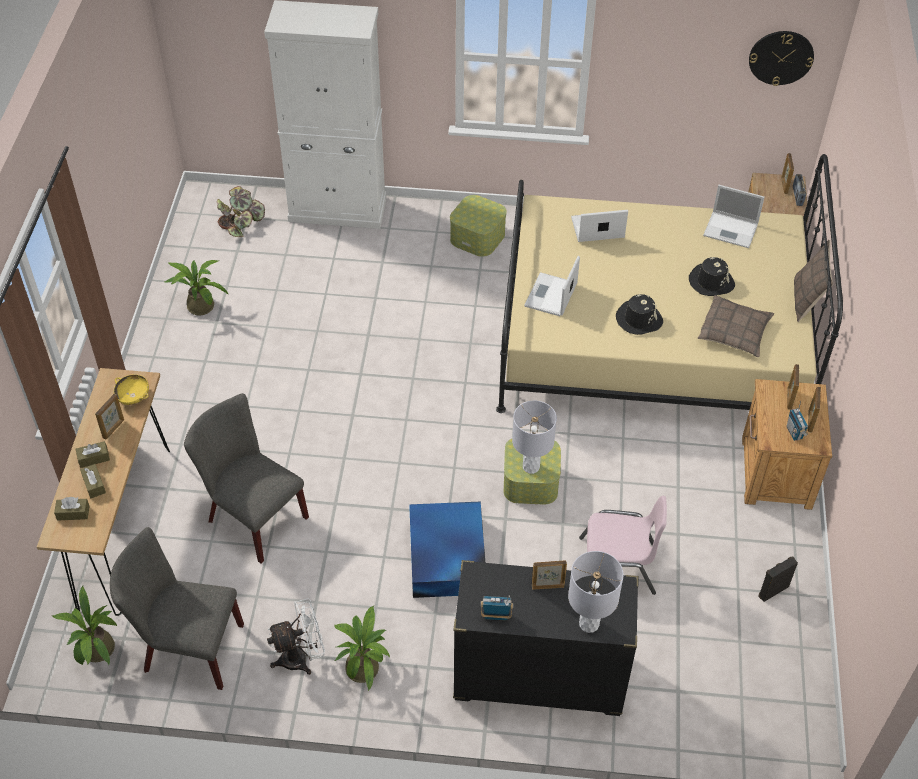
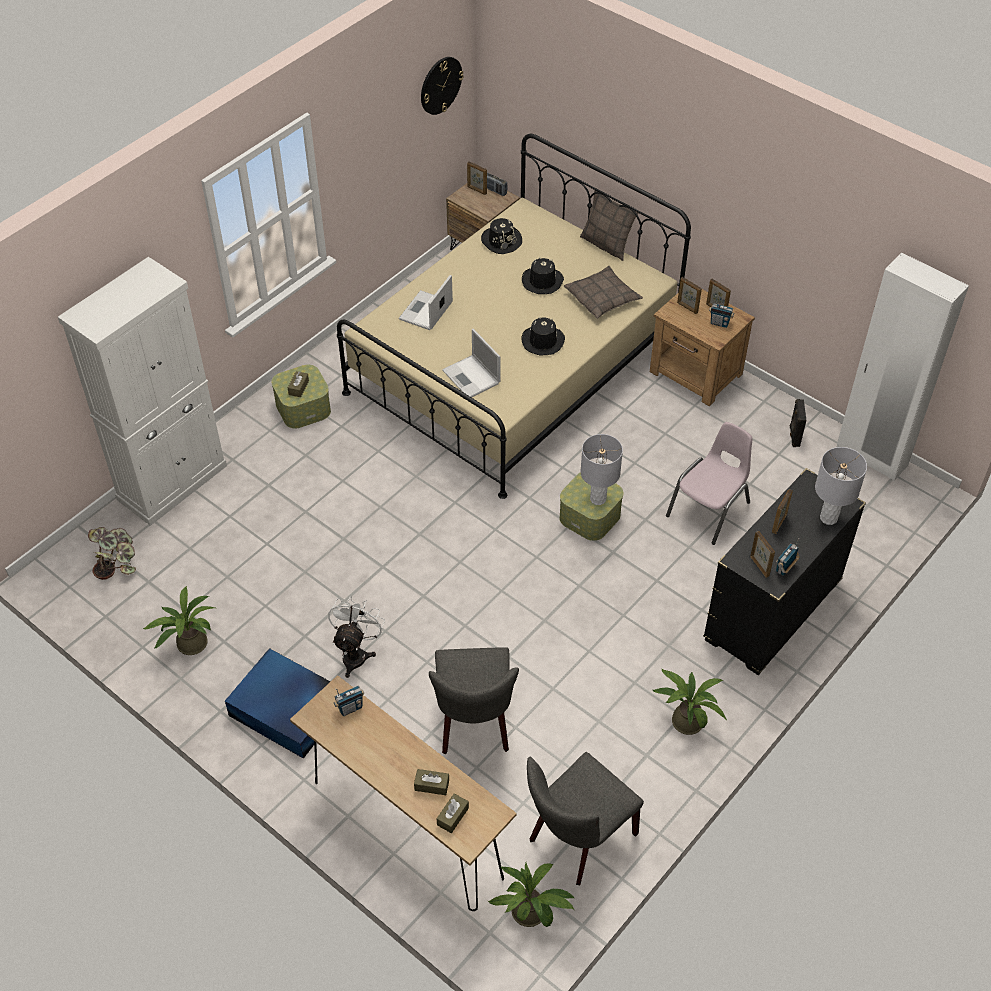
camera: 55 degrees left, 0 degrees up
brown tissue box [75,441,110,468] -> brown tissue box moved to [288,371,309,397]
picture frame [95,394,124,440] -> picture frame moved to [750,531,775,578]
yellow bowl [114,374,149,405] -> radio [333,686,364,716]
grey chair [184,393,309,564] -> grey chair turned 75 degrees counterclockwise [429,647,519,754]
white fan [267,598,325,675] -> white fan moved to [328,596,385,678]
blue storage box [409,501,485,598] -> blue storage box moved to [225,648,330,759]
laptop [703,185,764,248] -> black hat [481,218,522,254]
none -> white wardrobe [837,253,969,481]

